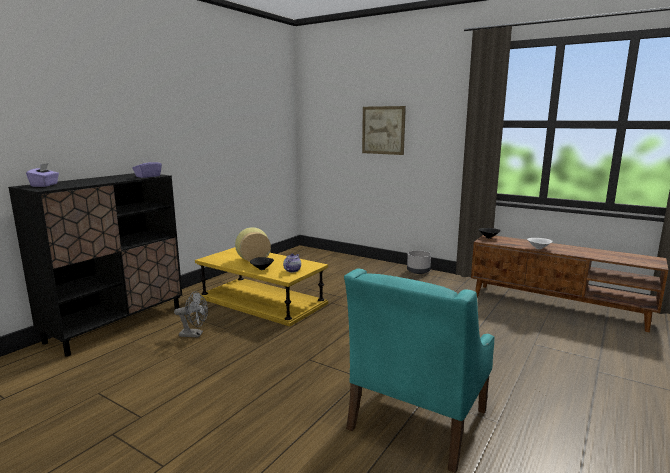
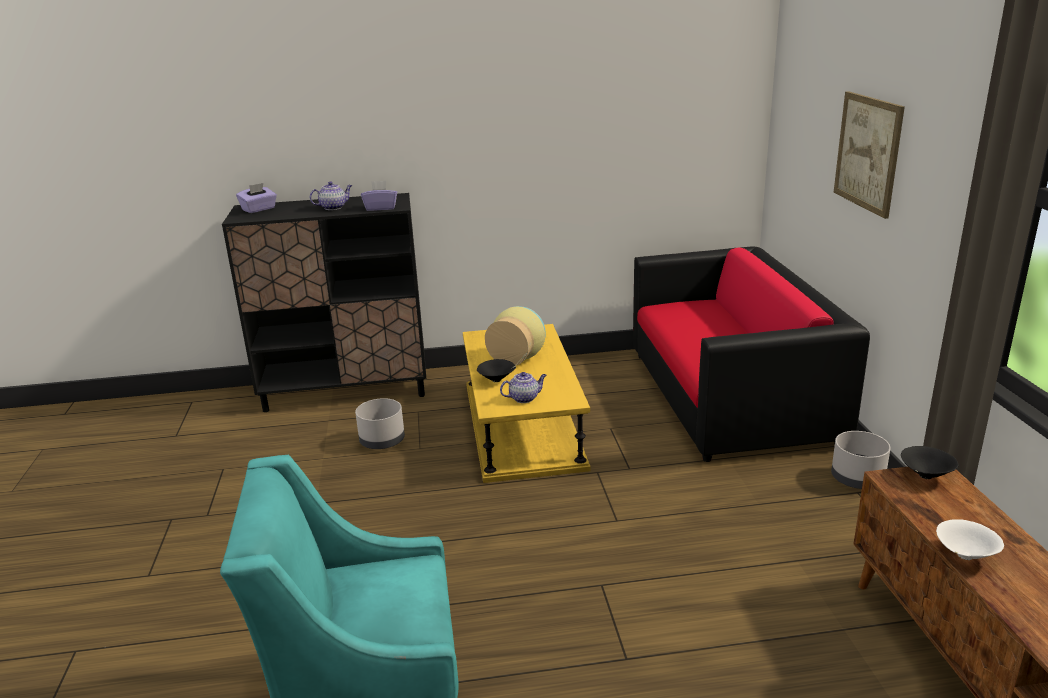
camera: 50 degrees right, 10 degrees up
grey fan [174,291,208,338] -> grey planter [355,398,405,449]
none -> teapot [310,181,352,210]
none -> sofa [633,246,870,462]

